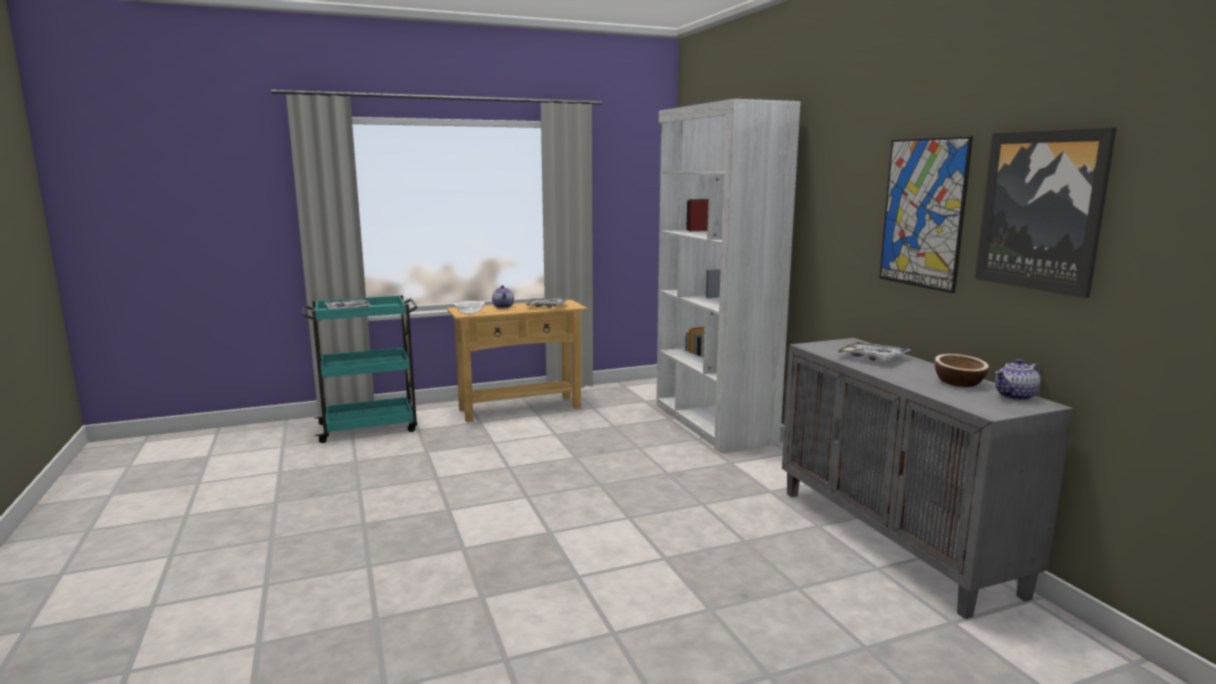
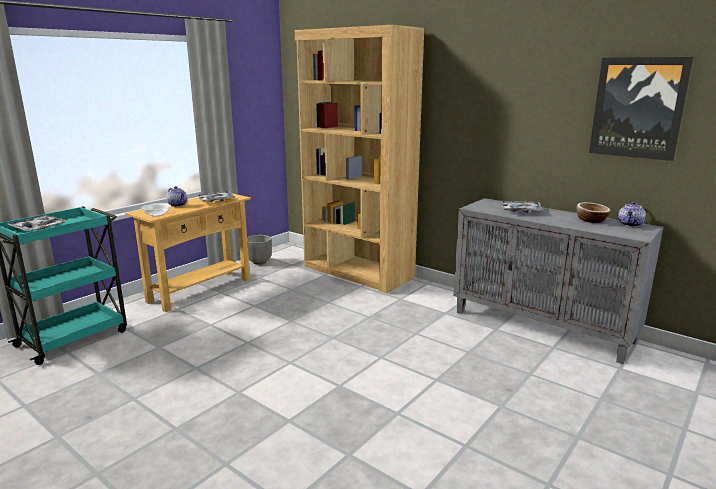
camera: 30 degrees left, 5 degrees up
white bookcase [657,99,801,453] -> brown bookcase [295,25,424,293]
picture [879,137,973,293] -> none
none -> planter [247,235,272,265]

